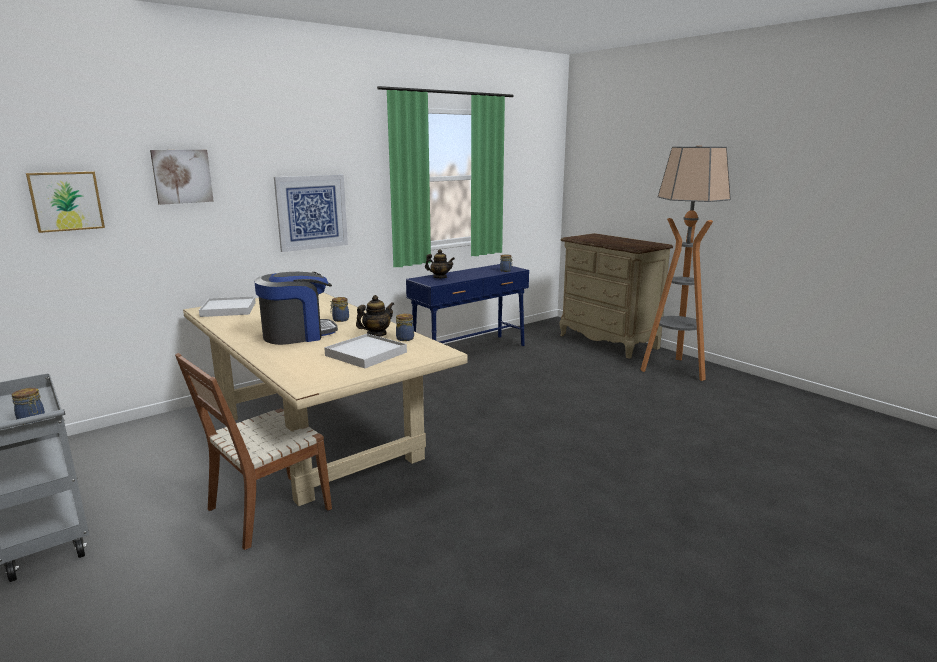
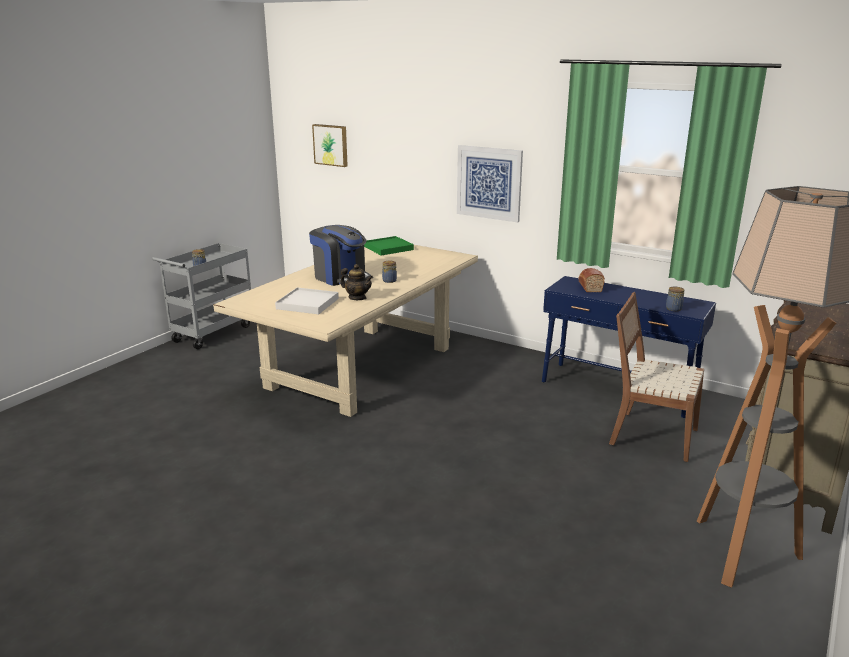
camera: 70 degrees right, 5 degrees up
picture [150,150,214,205] -> none
chair [175,353,332,550] -> chair moved to [609,292,704,462]
white tray [199,296,256,317] -> green tray [364,236,414,255]
jar [396,314,414,341] -> none
teapot [425,249,455,278] -> bread [578,268,605,292]

